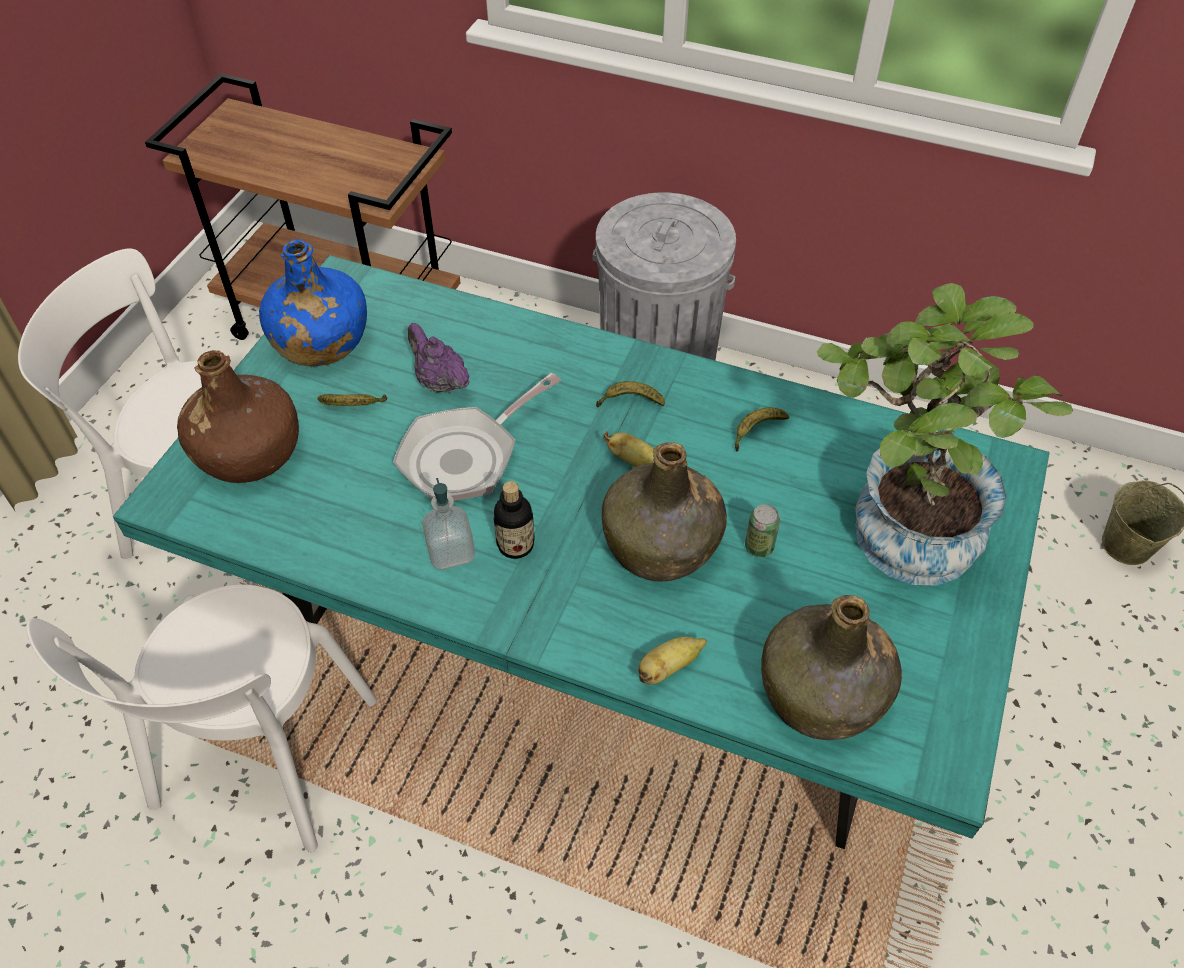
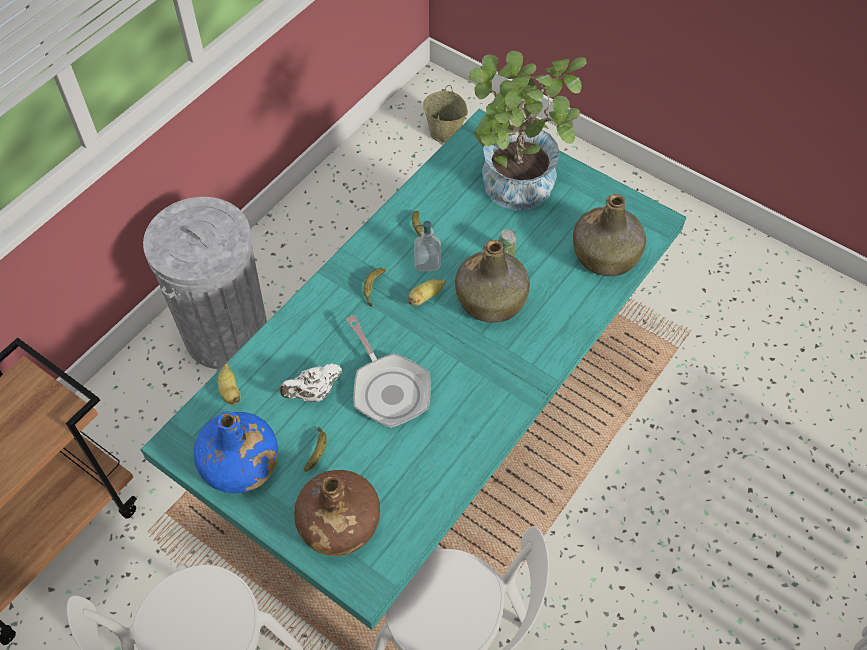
camera: 75 degrees left, 5 degrees up
purple teapot [408,323,470,393] -> white teapot [280,364,342,402]
soap dispenser [422,478,475,570] -> soap dispenser moved to [414,221,441,271]
bottle [493,481,535,559] -> none
banana [638,637,707,684] -> banana moved to [218,363,241,405]

